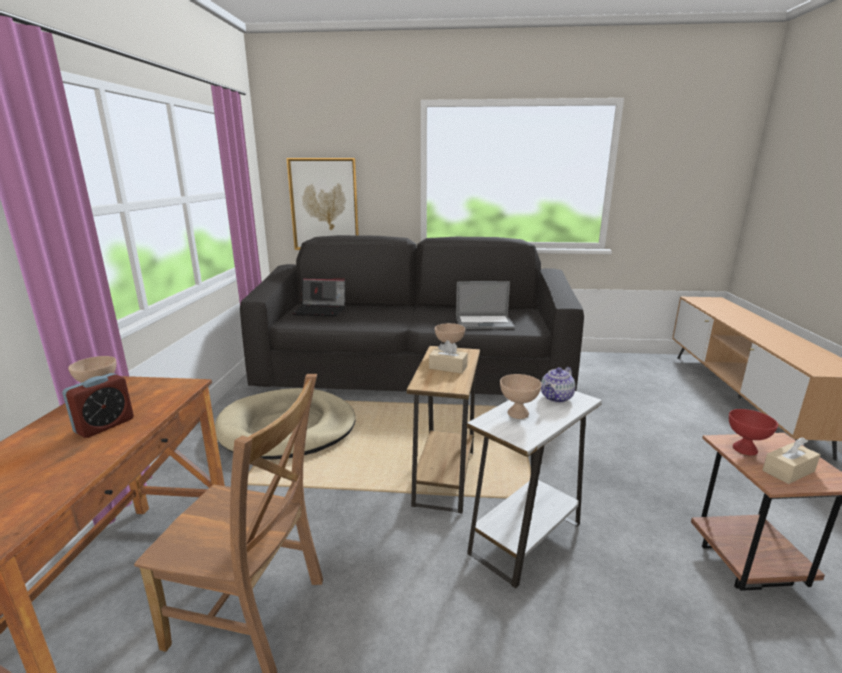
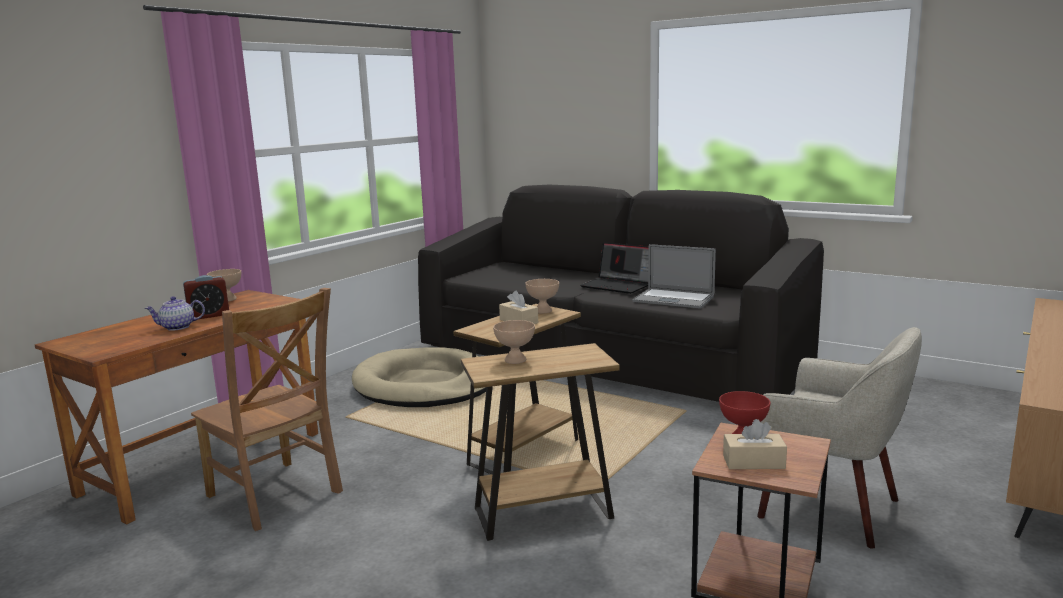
camera: 30 degrees right, 5 degrees down
picture [287,158,359,250] -> none
laptop [292,278,346,317] -> laptop moved to [580,242,649,294]
white side table [467,390,602,588] -> brown side table [461,343,620,541]
teapot [541,367,575,403] -> teapot moved to [145,296,205,331]
none -> beige armchair [757,327,922,549]

